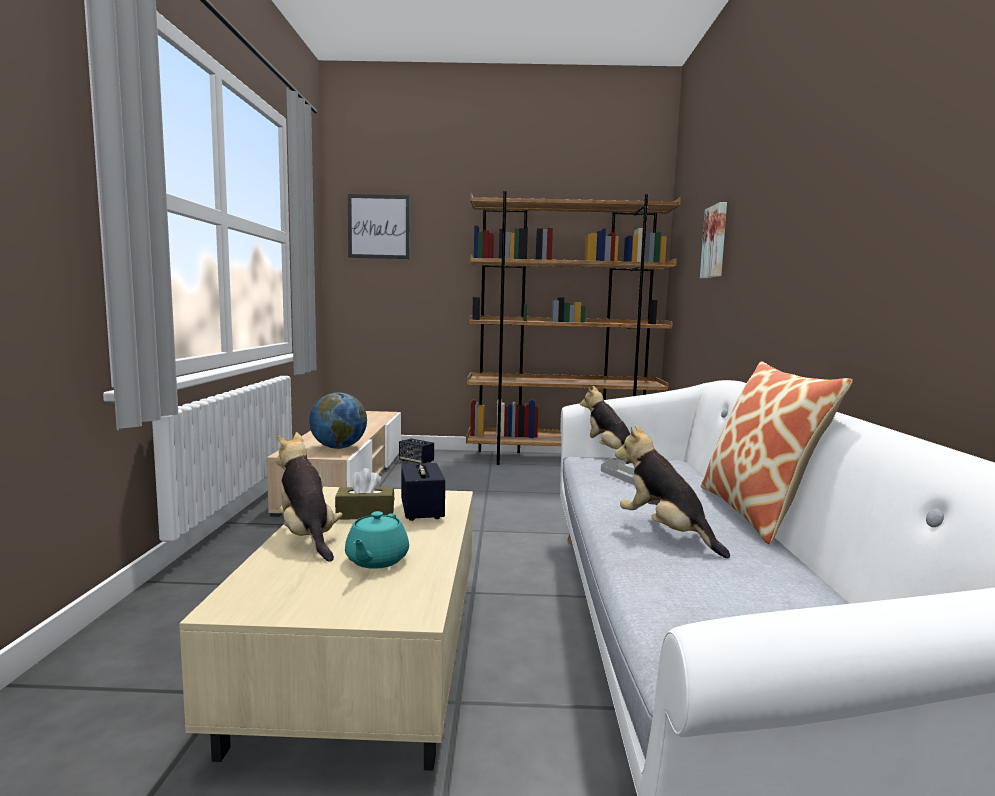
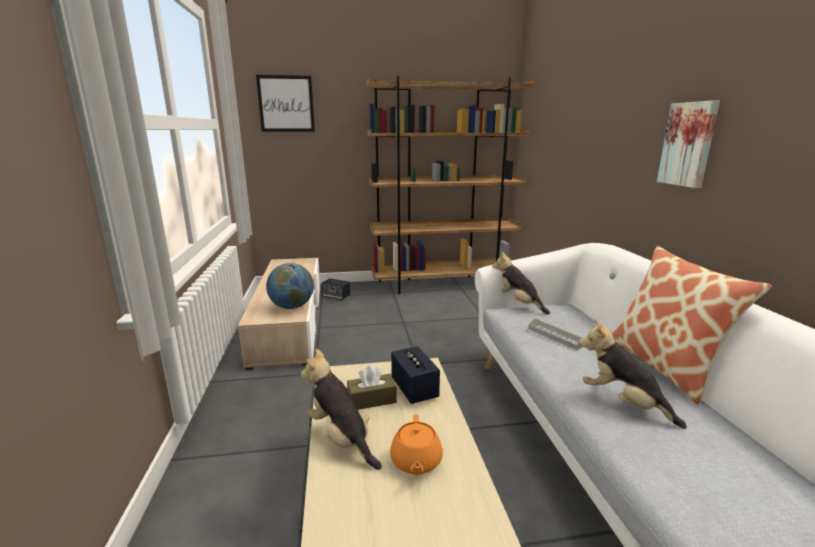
camera: 10 degrees left, 10 degrees up
turquoise teapot [345,511,409,569] -> orange teapot [390,414,443,475]
picture [700,202,727,278] -> picture moved to [657,100,720,188]

